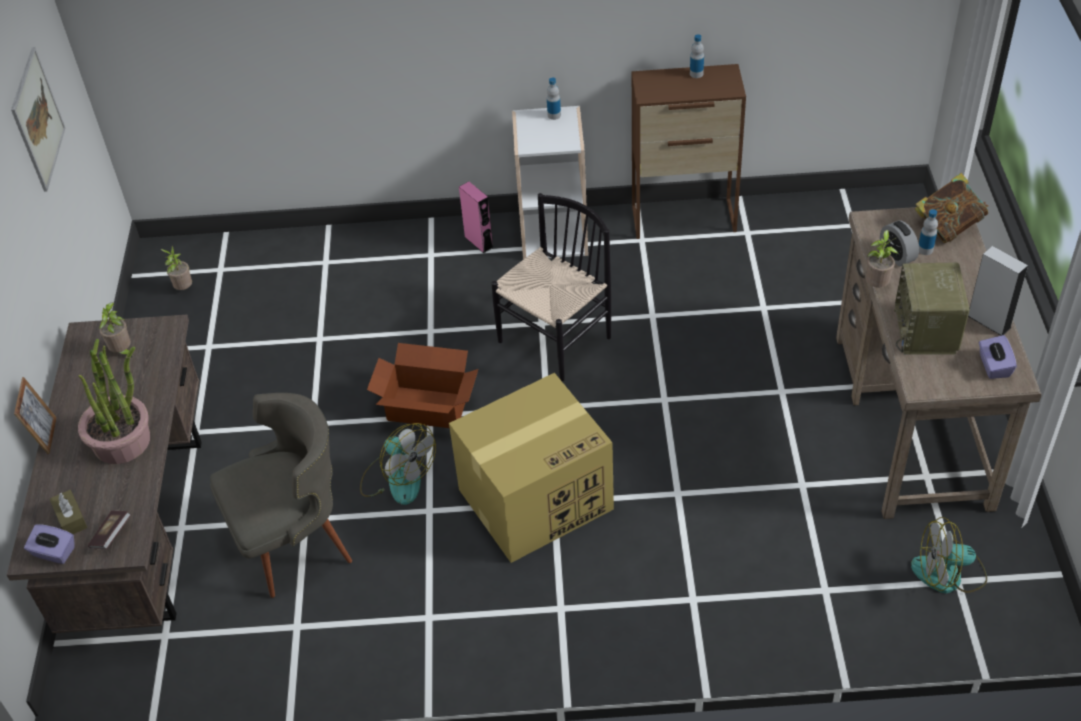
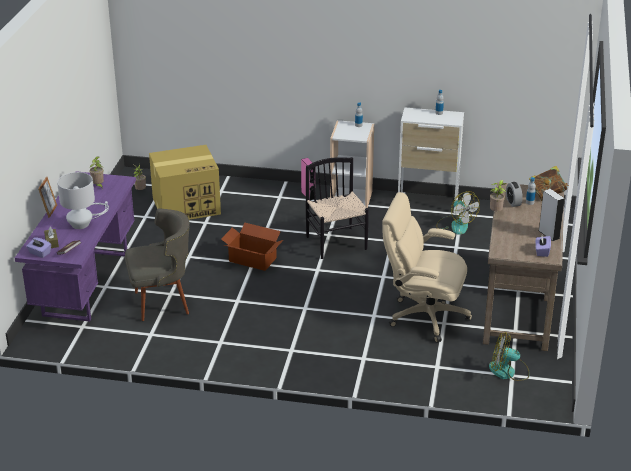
camera: 10 degrees right, 15 degrees down
brown desk [7,315,202,633] -> purple desk [15,171,136,322]
picture [11,47,65,192] -> none
potted plant [78,339,150,464] -> white table lamp [57,172,109,229]
fan [360,423,436,505] -> fan moved to [436,191,480,235]
cardboard box [449,373,614,563] -> cardboard box moved to [149,145,221,220]
black chair [491,193,611,381] -> black chair turned 75 degrees counterclockwise [306,157,369,259]
brown cabinet [632,64,746,239] -> white cabinet [398,107,464,201]
radio [894,262,970,355] -> none
none -> beige office chair [382,192,472,343]

